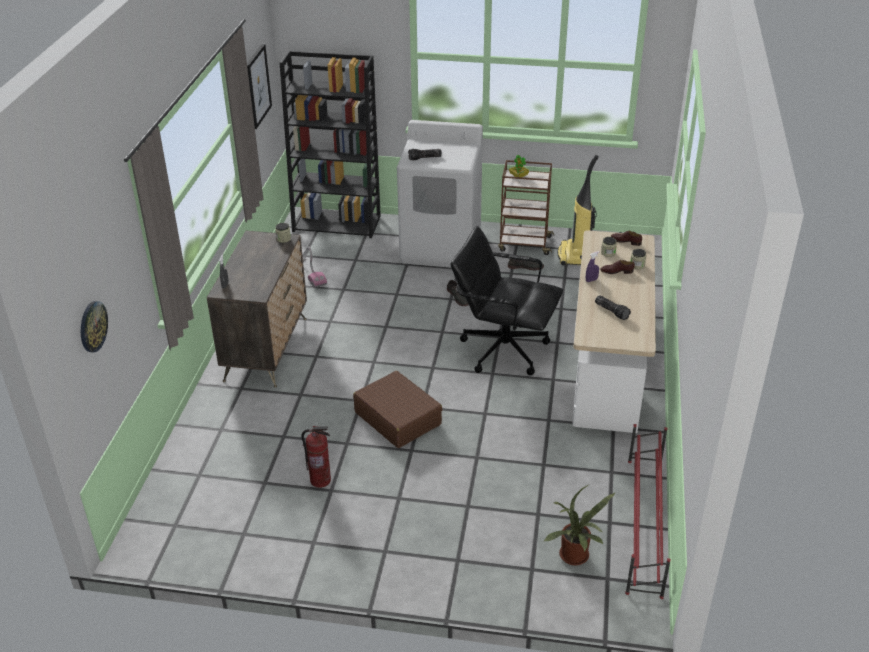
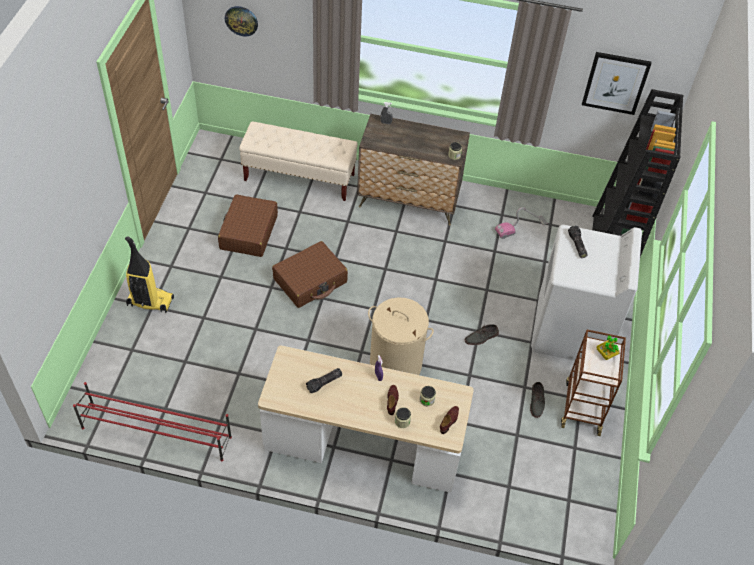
camera: 90 degrees right, 15 degrees up
fire extinguisher [302,426,331,488] -> brown suitcase [218,194,278,257]
black office chair [450,226,563,375] -> beige laundry basket [368,297,434,375]
potted plant [543,485,615,565] -> none
vacuum cleaner [557,155,599,265] -> vacuum cleaner moved to [125,236,174,313]
none -> beige bench [239,121,358,201]

